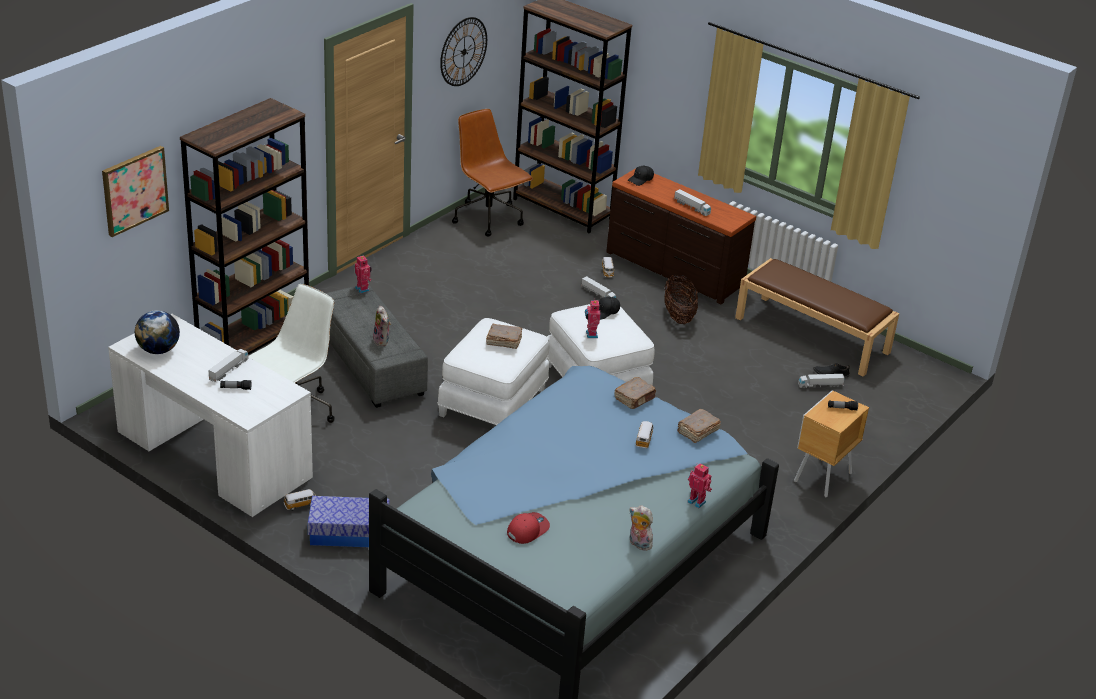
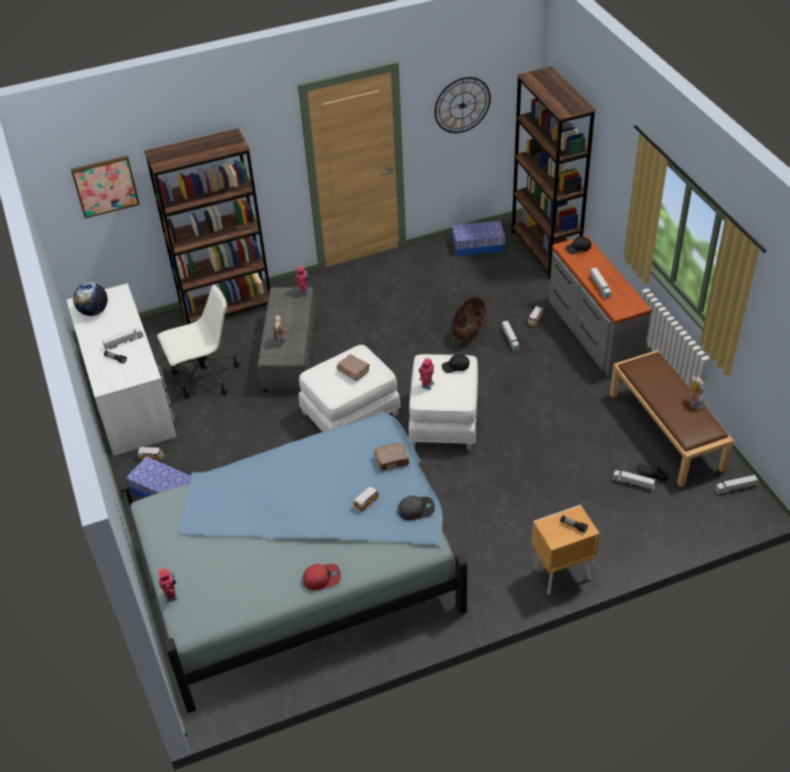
camera: 35 degrees right, 10 degrees up
brown office chair [452,109,533,237] -> storage box [452,221,505,256]
red cap [507,512,550,544] -> red cap moved to [302,564,341,591]
brown dresser [606,168,756,304] -> grey dresser [549,235,652,377]
plush toy [630,505,655,551] -> plush toy moved to [688,376,704,409]
basket [665,274,698,324] -> basket moved to [451,297,486,341]
brown book [677,409,721,443] -> grey cap [397,496,435,520]
toy robot [687,463,712,508] -> toy robot moved to [158,568,177,603]
none -> toy truck [715,475,758,495]

